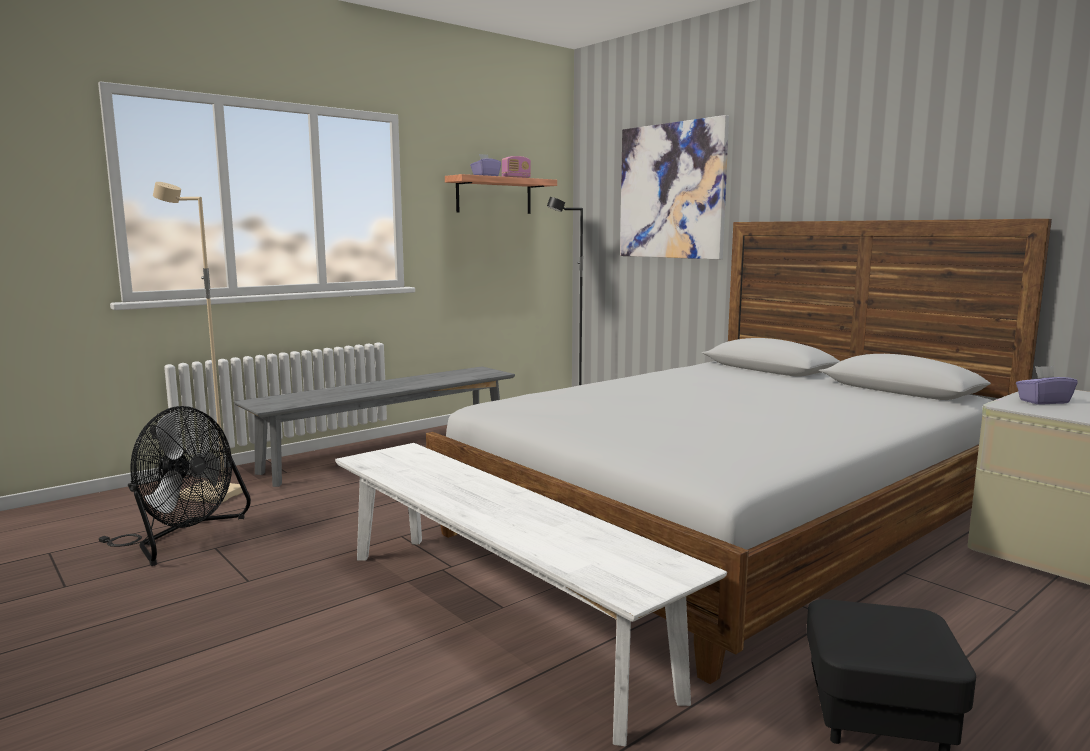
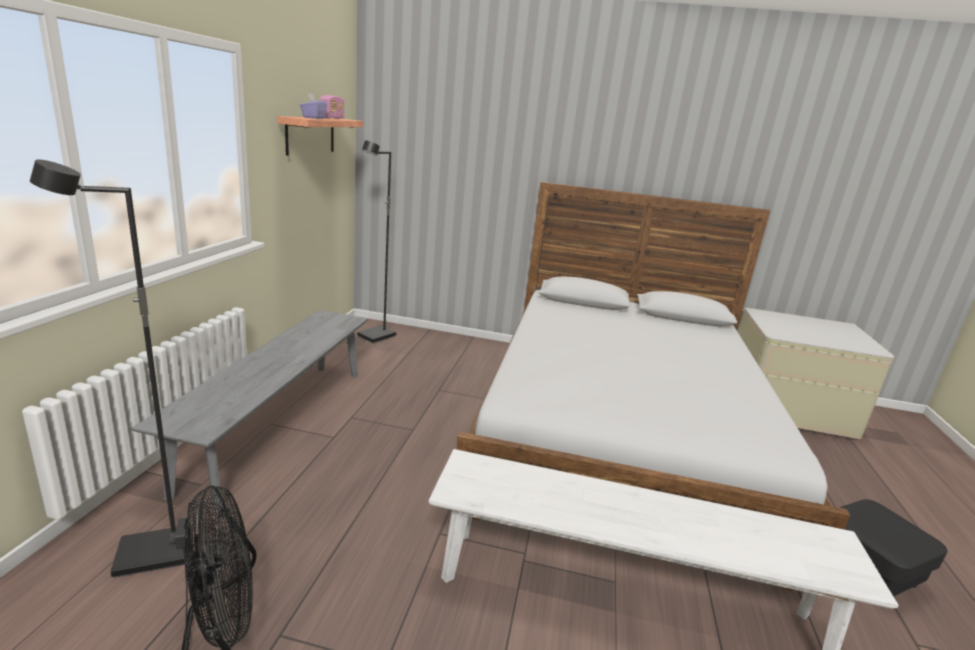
camera: 40 degrees left, 10 degrees up
beige floor lamp [153,182,243,503] -> black floor lamp [30,159,185,578]
picture [620,115,729,259] -> none
purple tissue box [1016,366,1078,405] -> none

